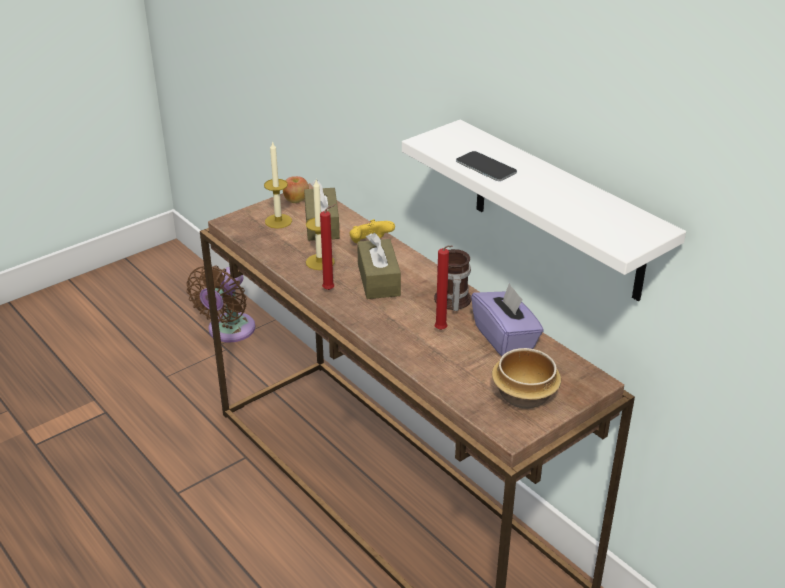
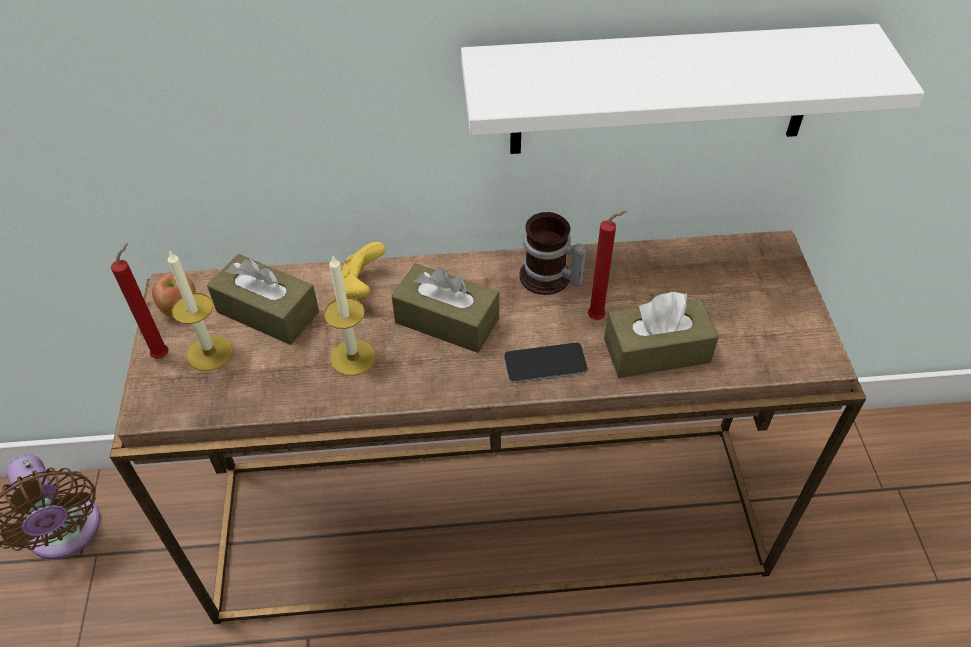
camera: 55 degrees left, 15 degrees up
red candle [320,204,336,290] -> red candle moved to [111,243,169,359]
phone [456,151,517,181] -> phone moved to [504,342,588,383]
purple tissue box [471,283,544,356] -> none
bowl [492,348,561,409] -> none
none -> brown tissue box [604,291,719,378]

